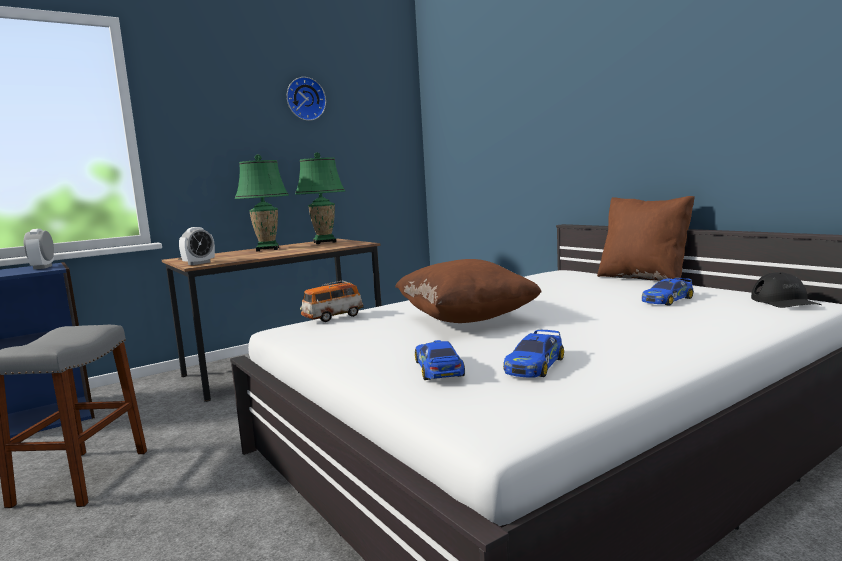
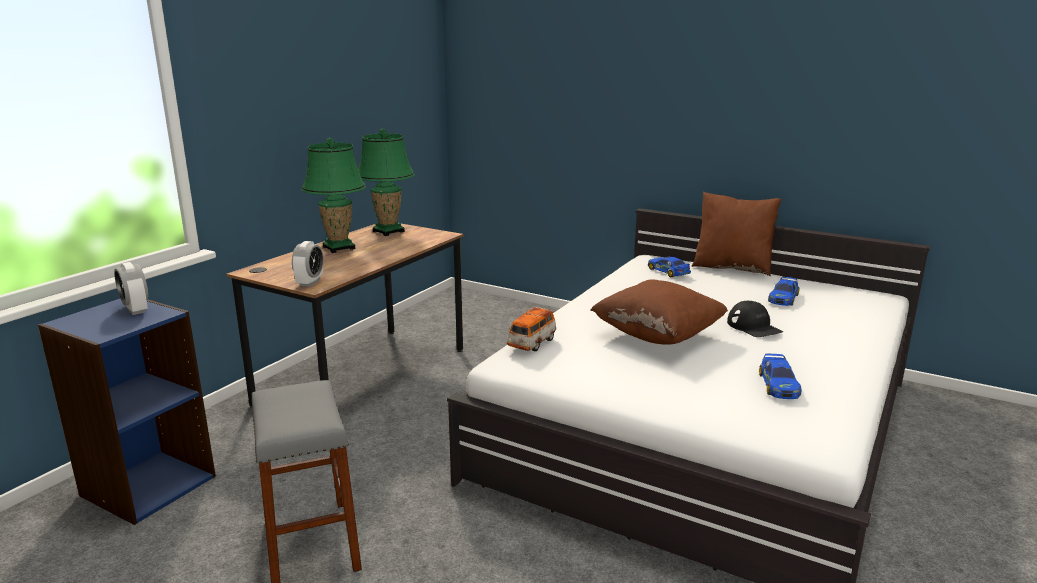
camera: 25 degrees left, 10 degrees up
wall clock [287,77,326,121] -> none
toy car [415,340,465,380] -> toy car moved to [648,256,691,277]
black cap [751,272,822,308] -> black cap moved to [727,301,783,337]

